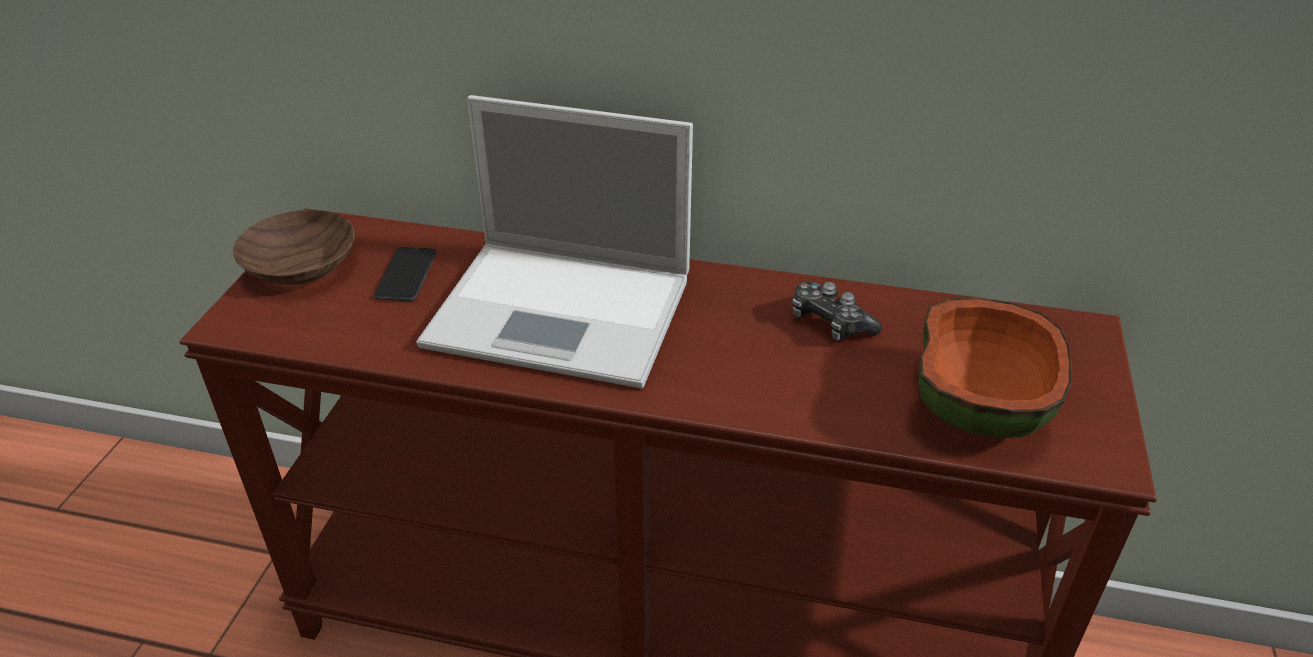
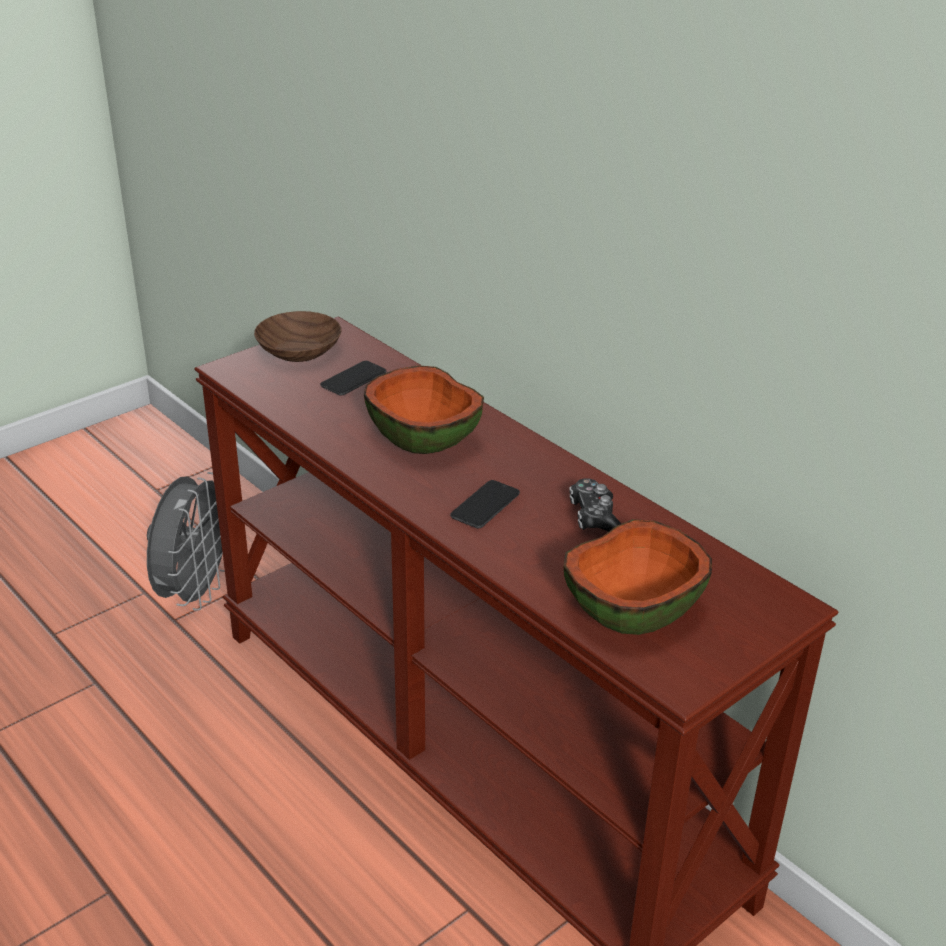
camera: 35 degrees right, 5 degrees down
laptop [416,95,693,388] -> bowl [364,365,484,454]
none -> grey fan [147,472,225,610]
none -> phone [450,480,520,528]

